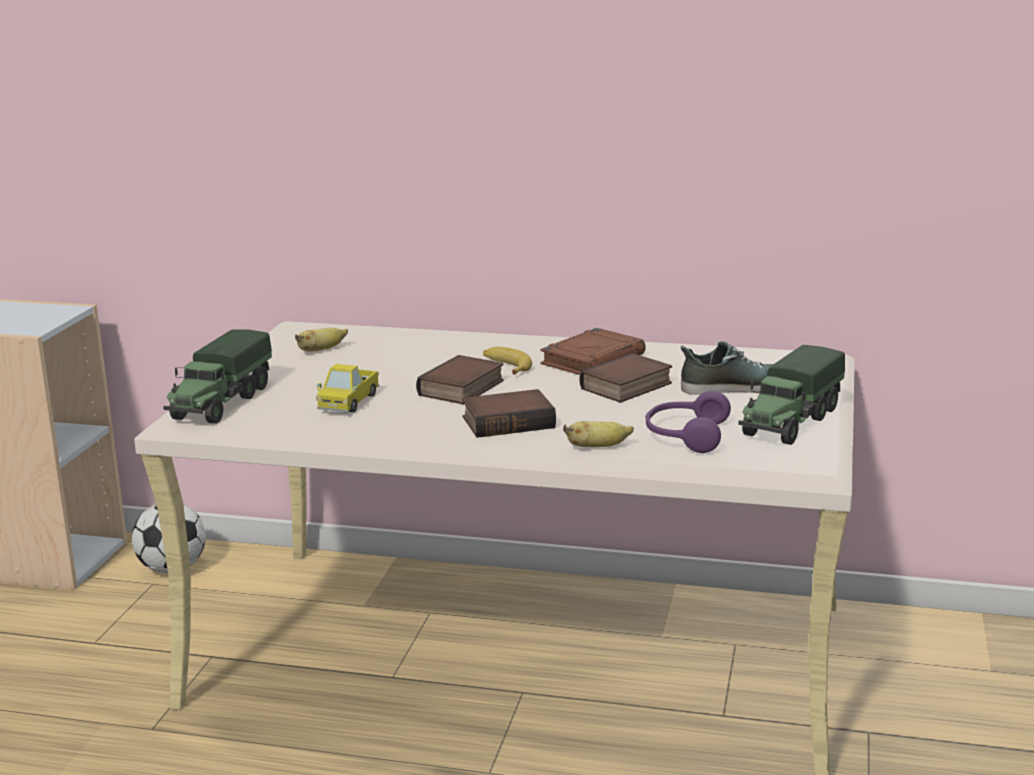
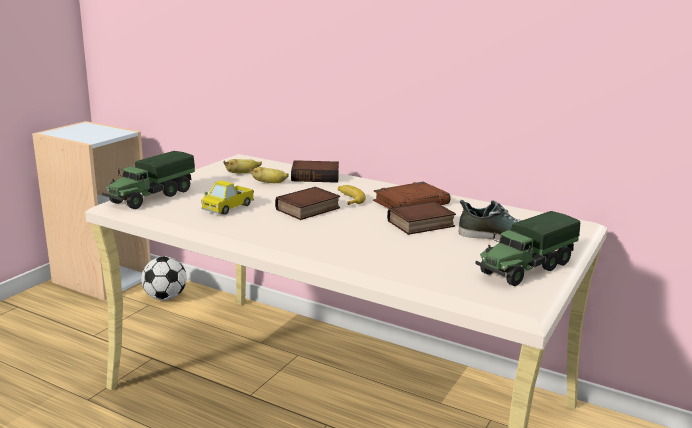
camera: 15 degrees right, 0 degrees up
book [462,389,556,438] -> book moved to [291,160,339,183]
banana [563,421,634,447] -> banana moved to [249,167,289,183]
purple headphones [646,391,731,453] -> none

